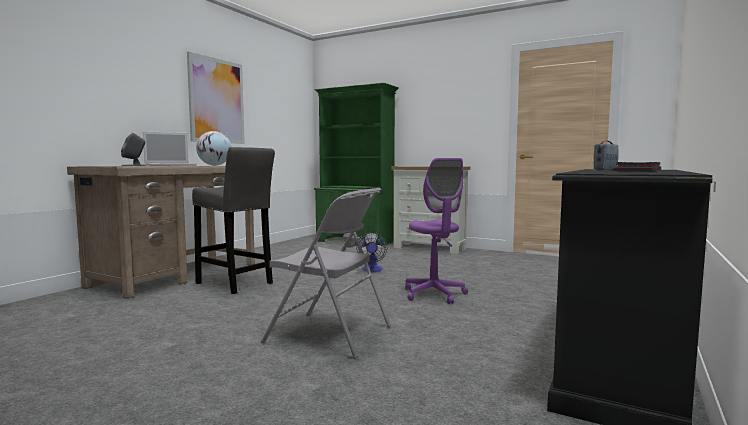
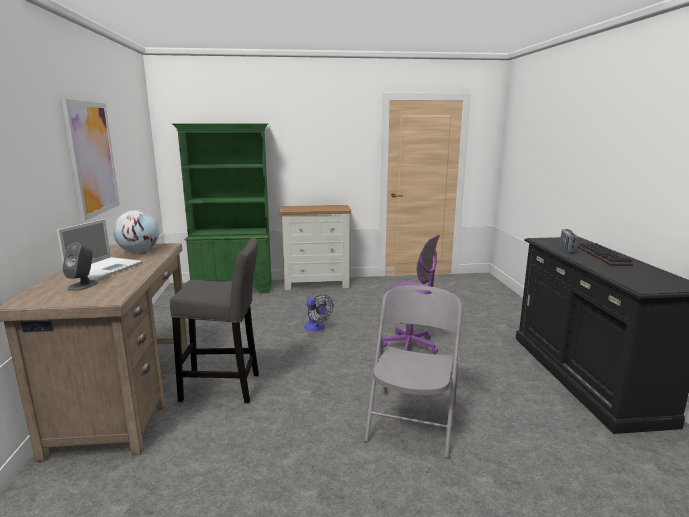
camera: 35 degrees left, 10 degrees up
grey chair [261,188,391,360] -> grey chair turned 60 degrees counterclockwise [364,285,463,459]

